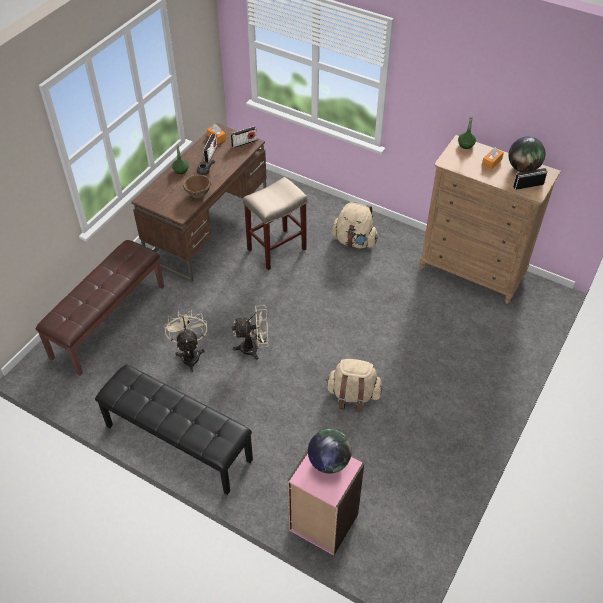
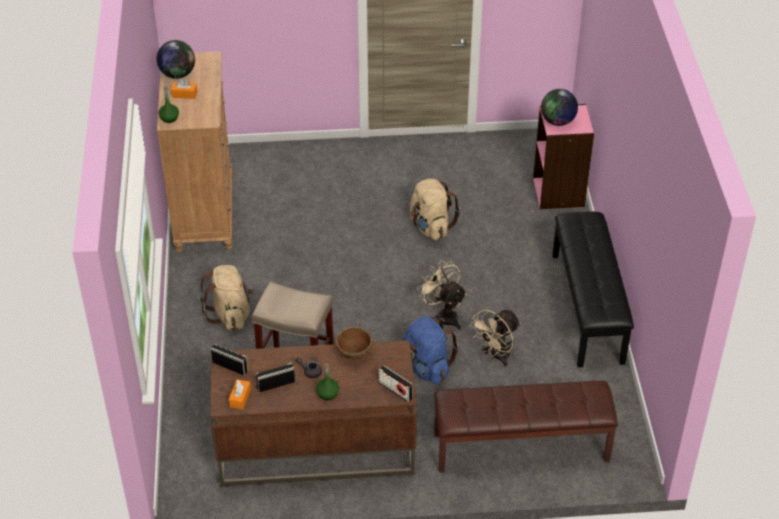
camera: 125 degrees left, 5 degrees down
radio [513,167,548,190] -> radio moved to [379,365,413,402]
none -> blue backpack [403,317,459,384]

